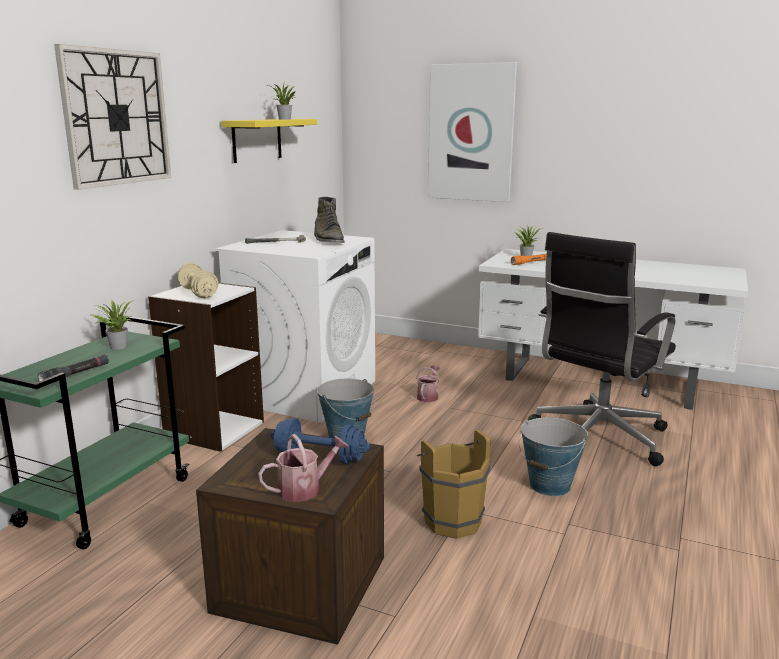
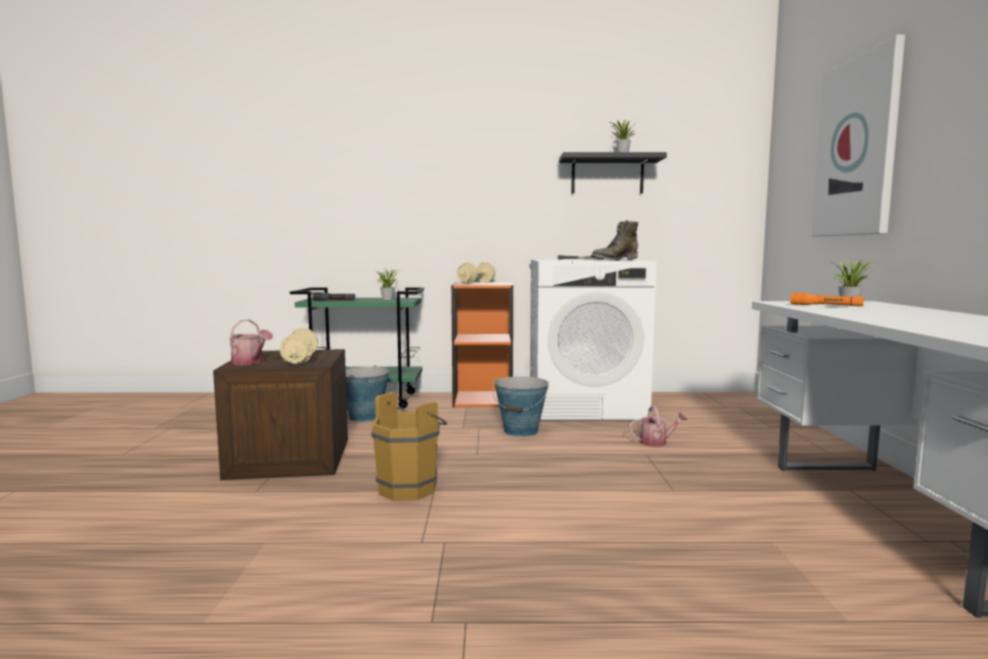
camera: 65 degrees right, 10 degrees down
wall clock [54,44,171,190] -> none
white bookcase [148,282,264,452] -> orange bookcase [451,282,513,407]
yellow shelf [221,119,317,163] -> black shelf [559,152,667,193]
blue dumbbell [271,418,370,464] -> beige dumbbell [280,328,318,365]
bucket [518,418,588,496] -> bucket moved to [346,365,389,422]
black office chair [528,232,676,466] -> none

